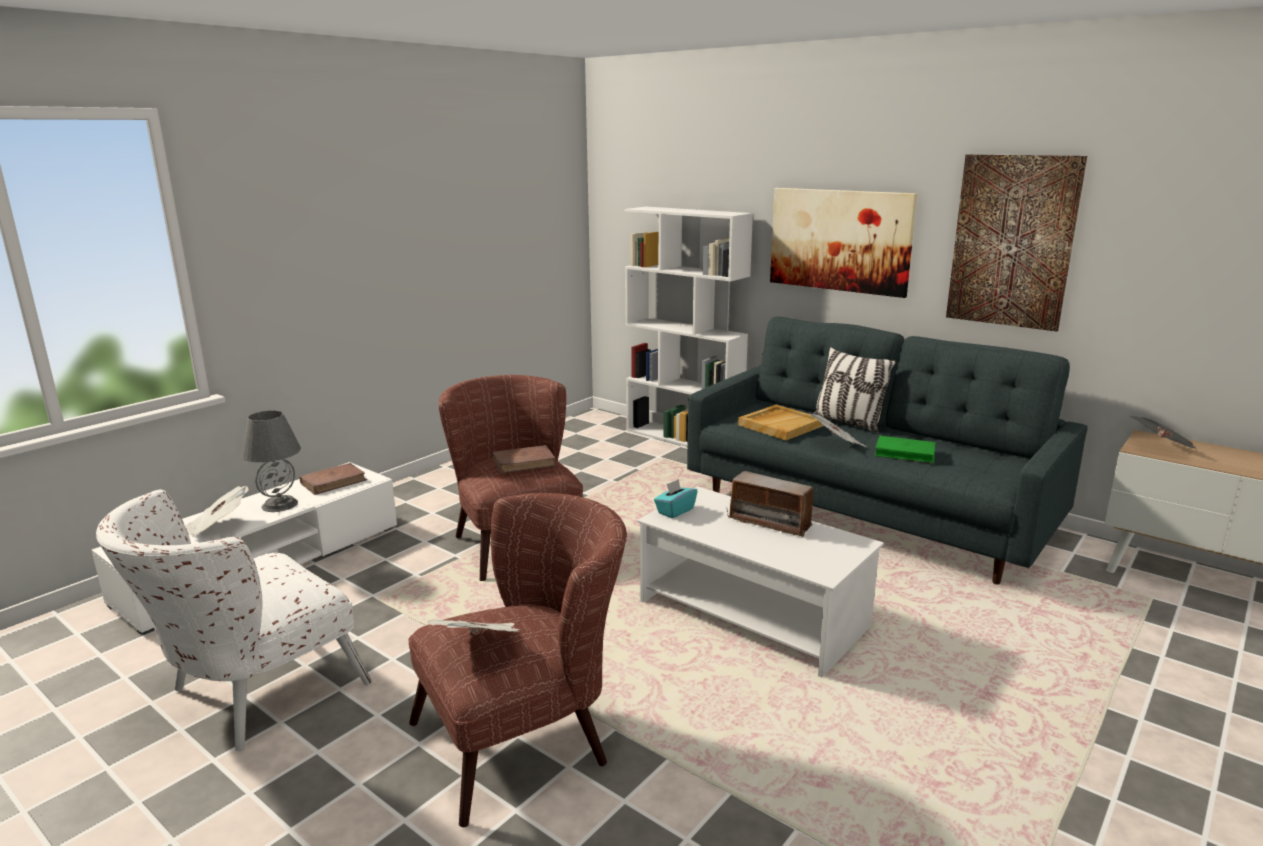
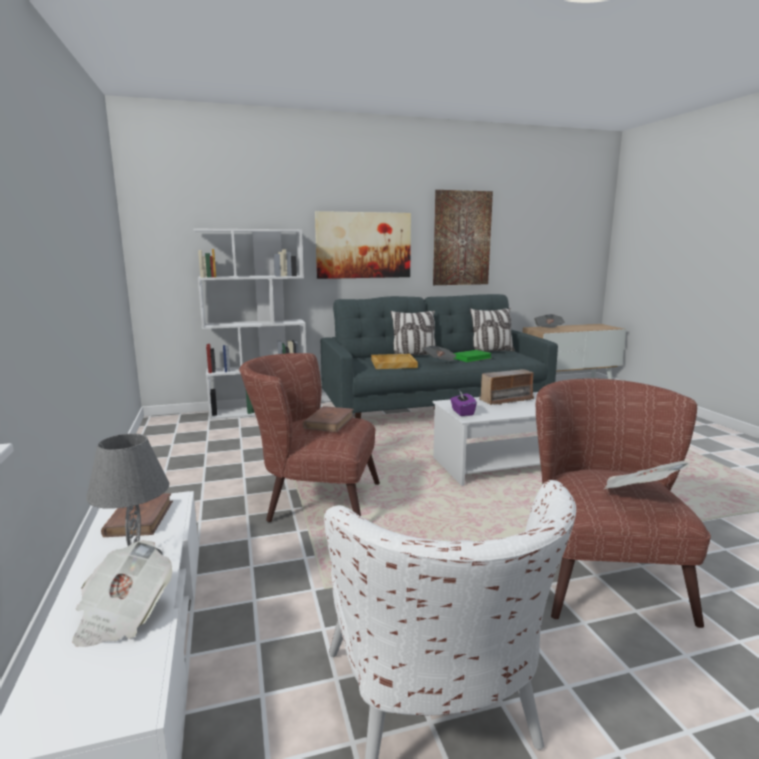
camera: 55 degrees left, 5 degrees down
turquoise tissue box [654,479,698,518] -> purple tissue box [450,390,477,416]
none -> pillow [470,308,515,352]

